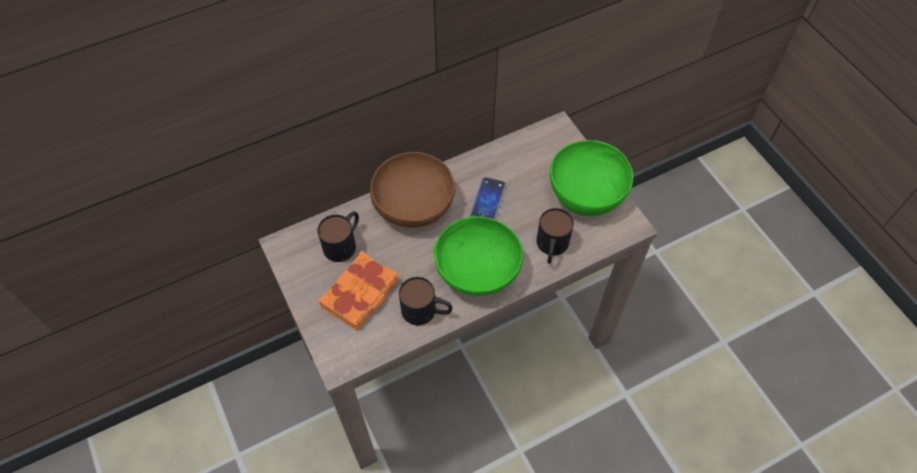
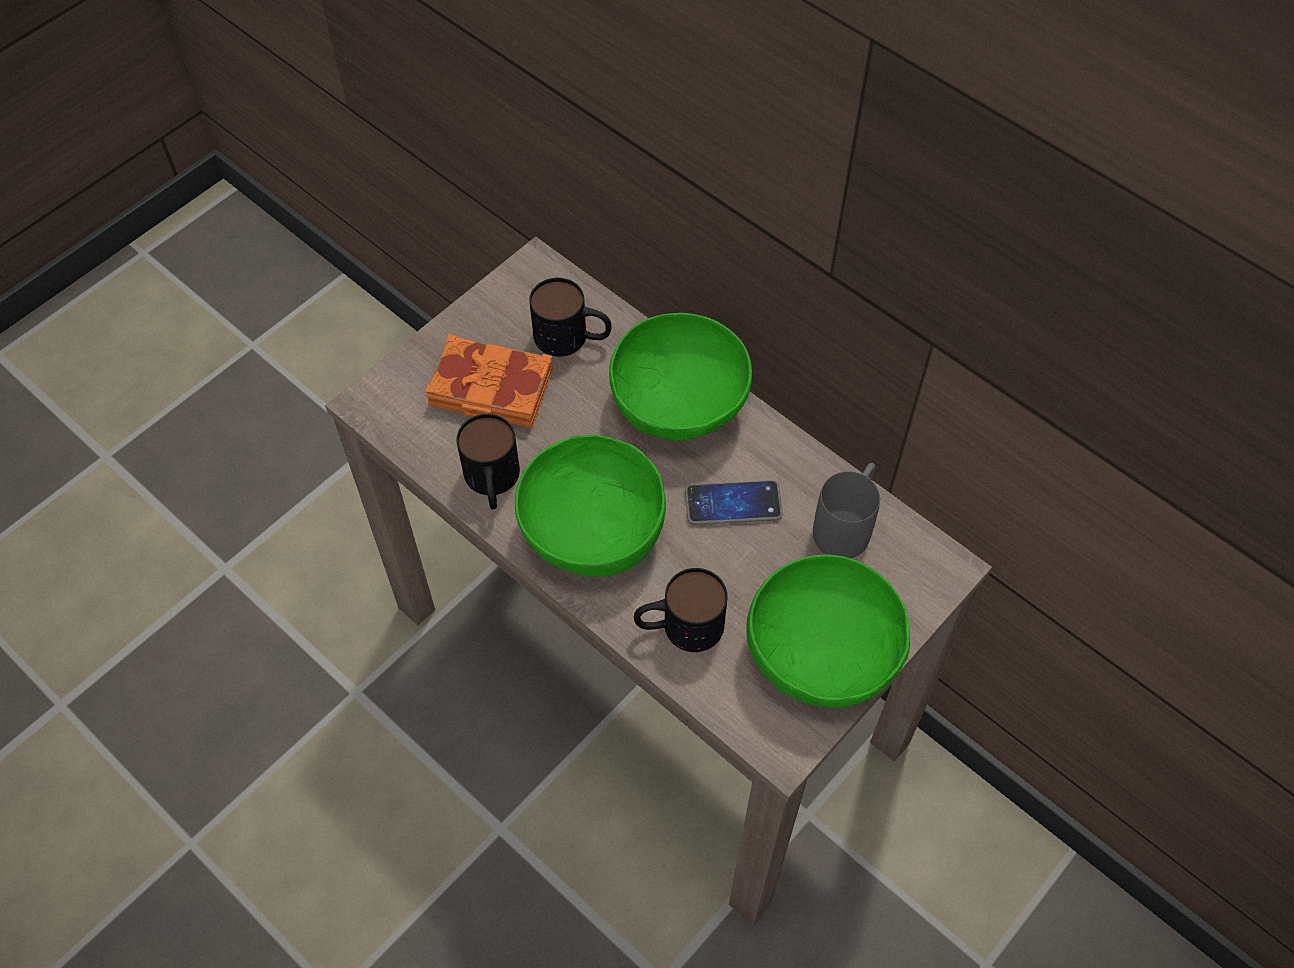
camera: 70 degrees right, 0 degrees up
brown bowl [370,152,456,228] -> green bowl [609,313,752,441]
none -> grey mug [813,463,880,558]

